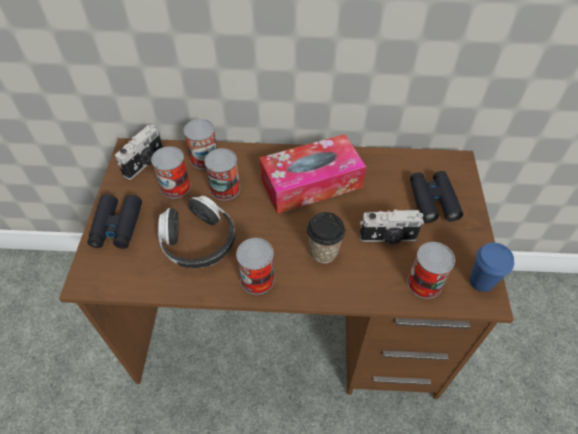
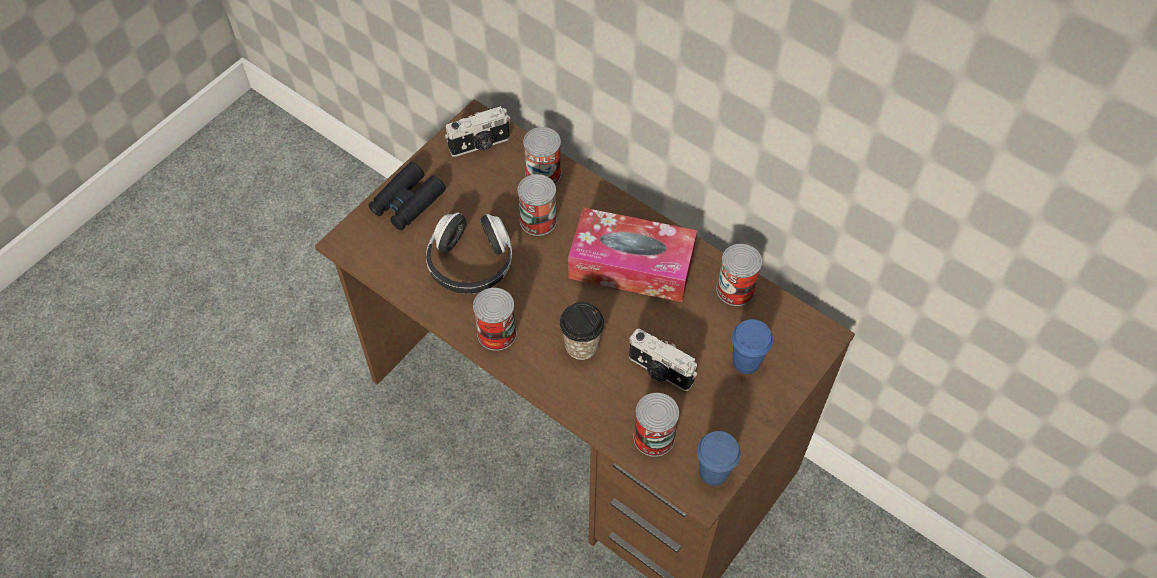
camera: 35 degrees right, 5 degrees up
can [151,146,191,198] -> can moved to [716,244,762,306]
black binoculars [410,171,463,223] -> blue cup [732,319,773,374]

